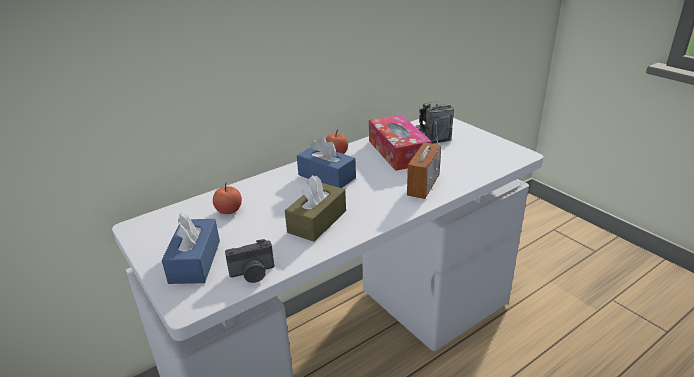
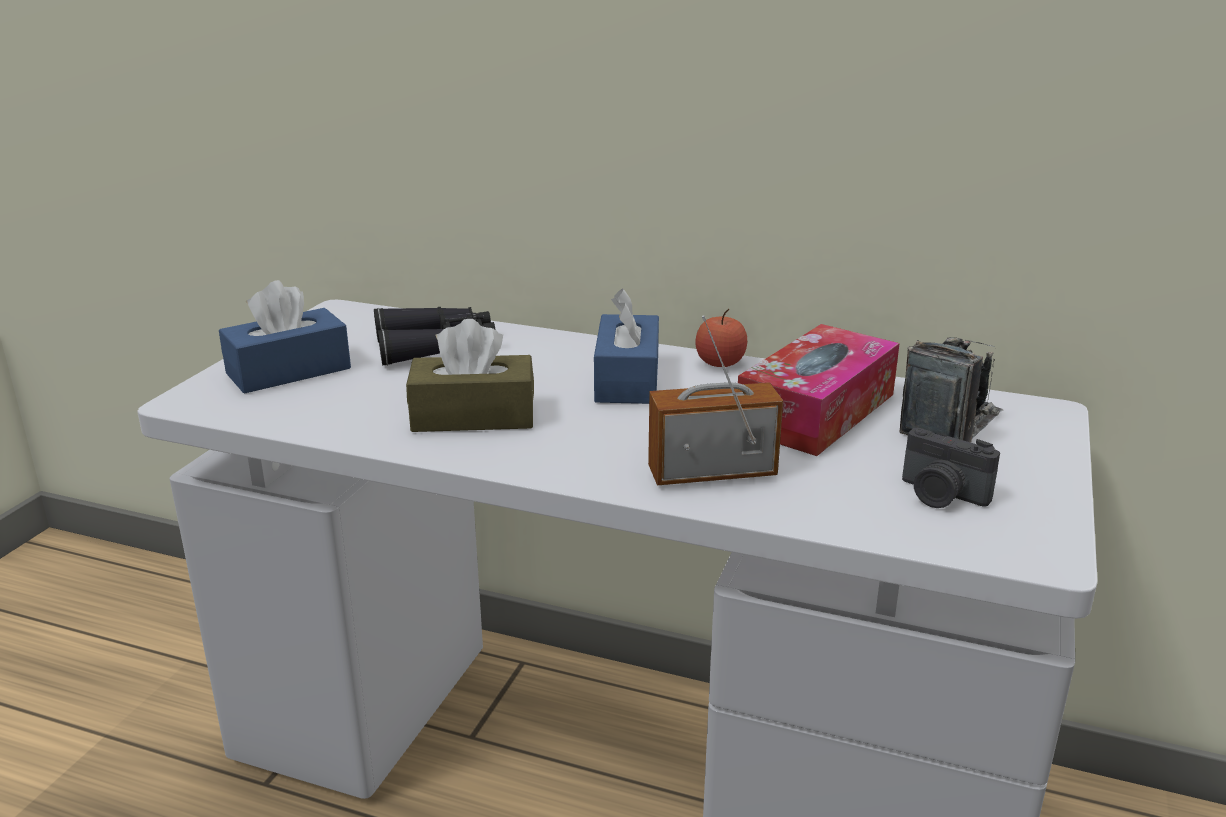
camera: 55 degrees right, 5 degrees down
apple [213,182,242,214] -> black binoculars [374,307,495,366]
camera [225,239,274,283] -> camera moved to [902,428,1000,508]

